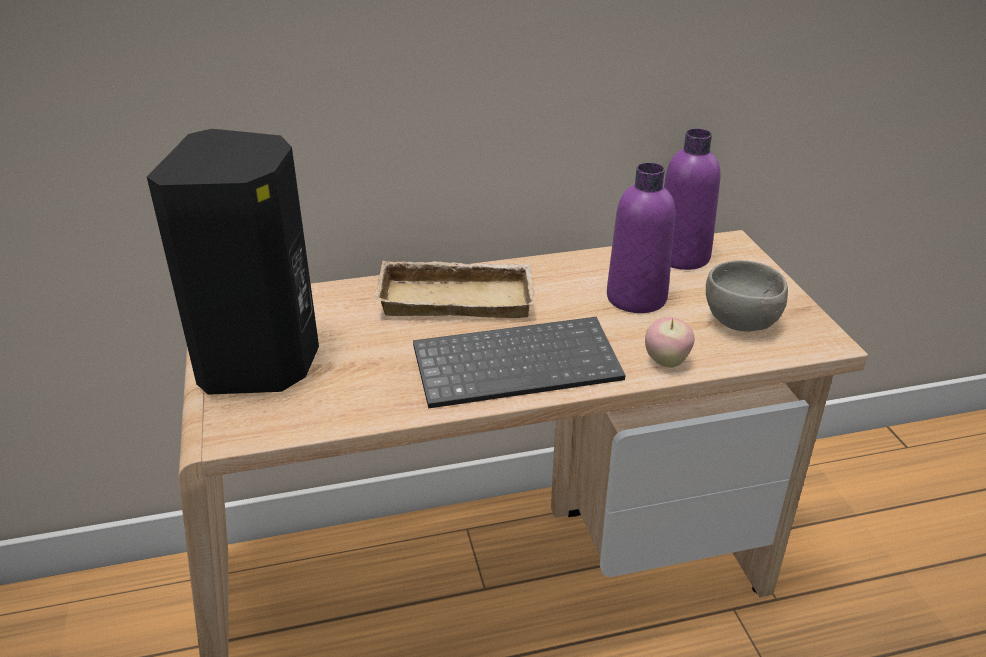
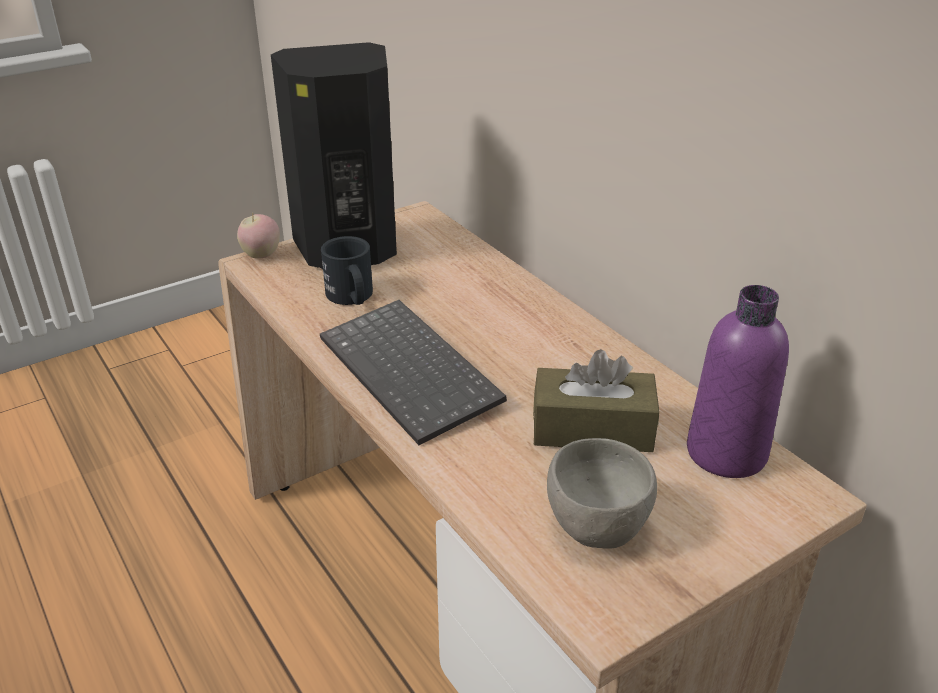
camera: 70 degrees right, 0 degrees up
beige tray [374,261,534,318] -> none
purple bottle [607,163,675,313] -> brown tissue box [533,349,659,452]
apple [645,317,695,368] -> apple moved to [237,213,280,259]
none -> black mug [321,236,373,305]

